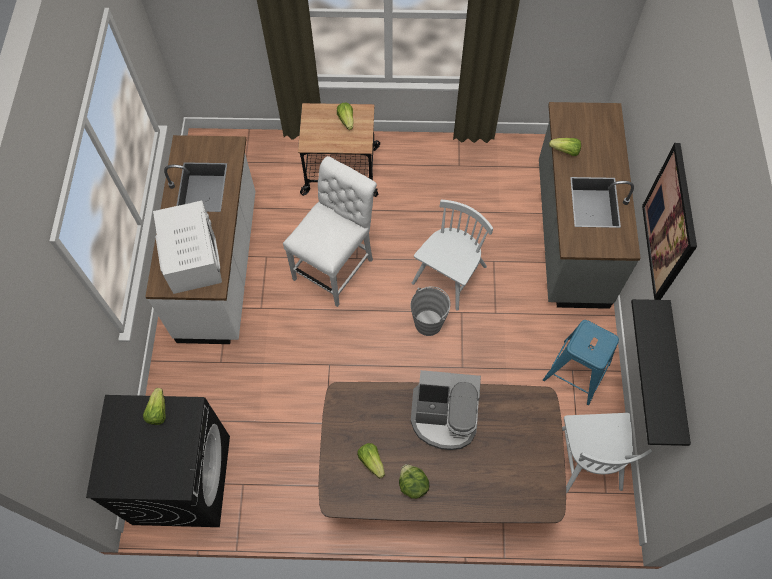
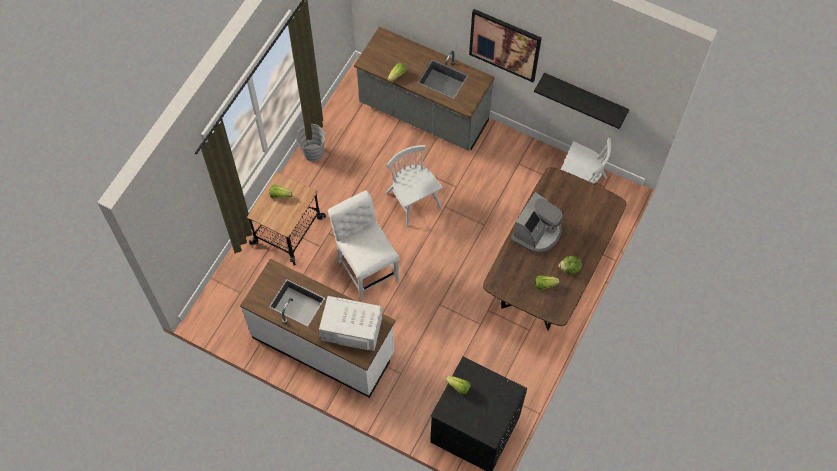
camera: 65 degrees left, 0 degrees up
grey bucket [410,286,450,336] -> grey bucket moved to [295,124,326,162]
blue stool [543,320,619,405] -> none

